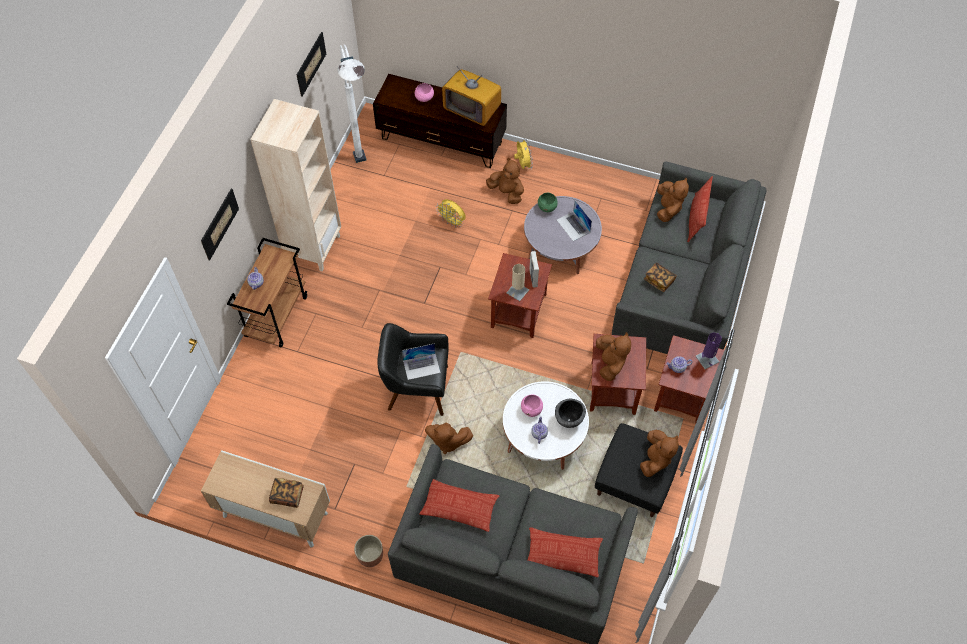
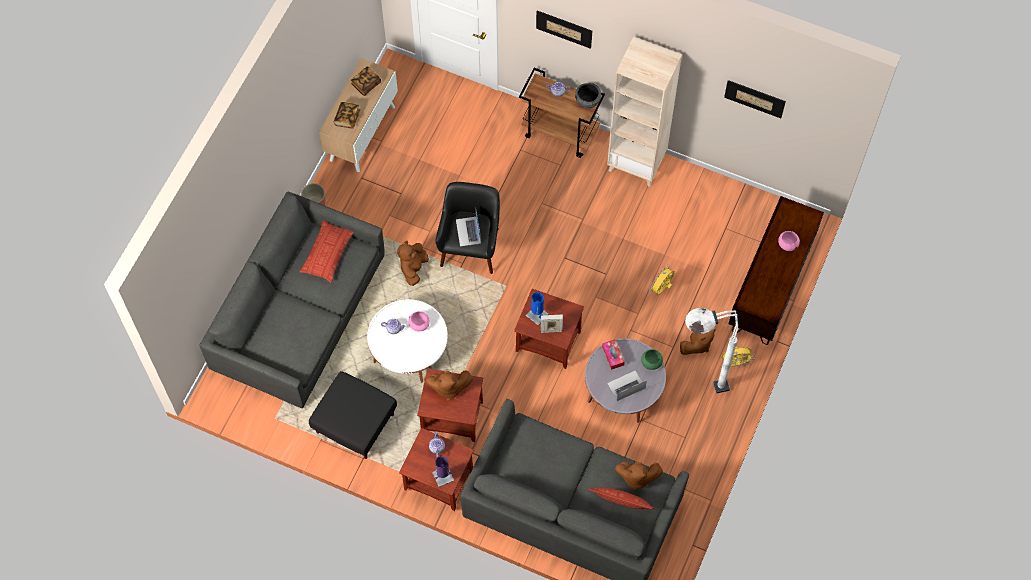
camera: 95 degrees right, 5 degrees up
white floor lamp [337,44,366,163] -> white floor lamp moved to [685,308,738,394]
television [442,66,501,126] -> none
beige table lamp [507,264,529,301] -> blue table lamp [526,292,548,325]
pillow [528,527,603,577] -> none
bowl [555,399,586,428] -> bowl moved to [575,83,601,108]
brown plush toy [640,430,679,477] -> none
book [644,263,677,292] -> book moved to [351,66,381,96]
none -> tissue box [602,339,624,370]

